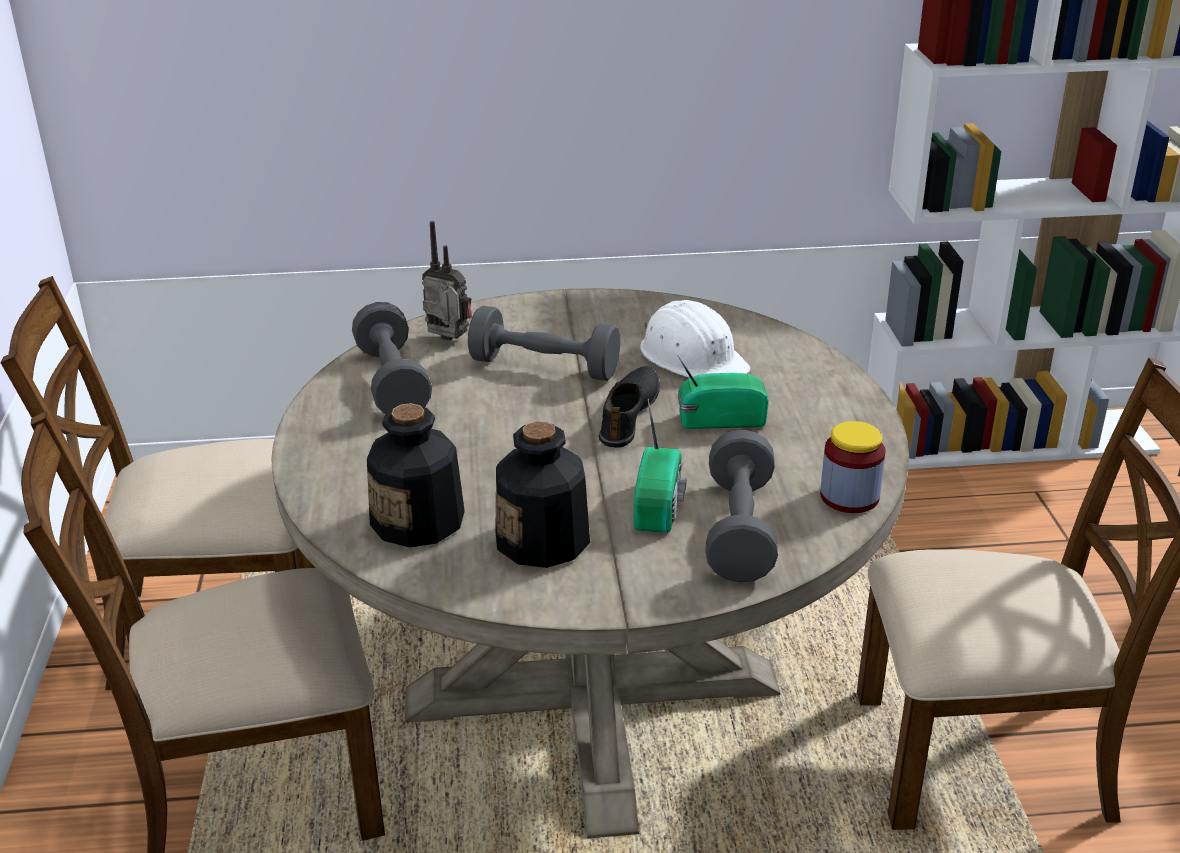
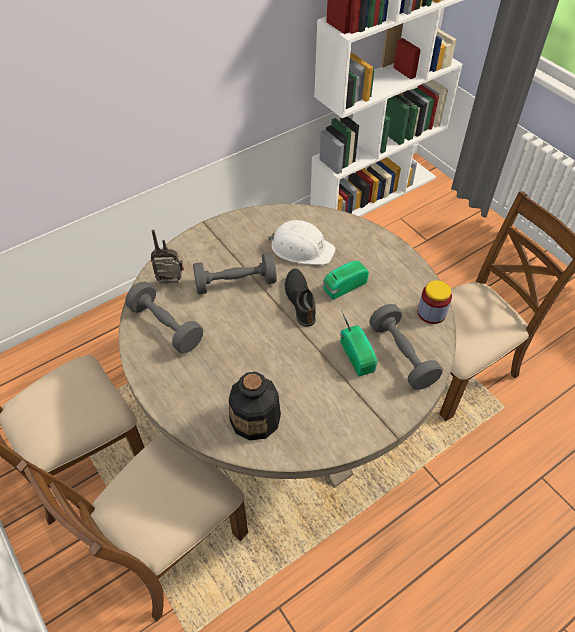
camera: 30 degrees left, 20 degrees up
bottle [495,421,590,568] -> none

